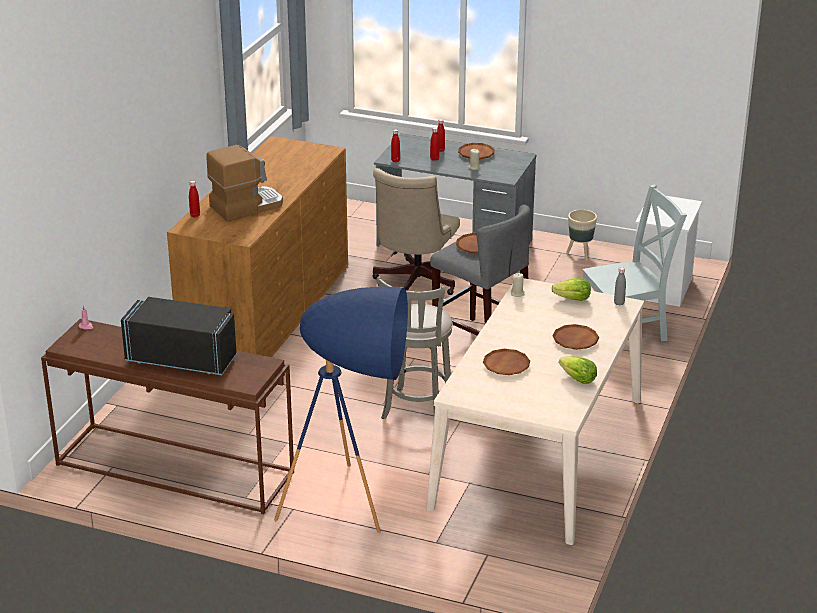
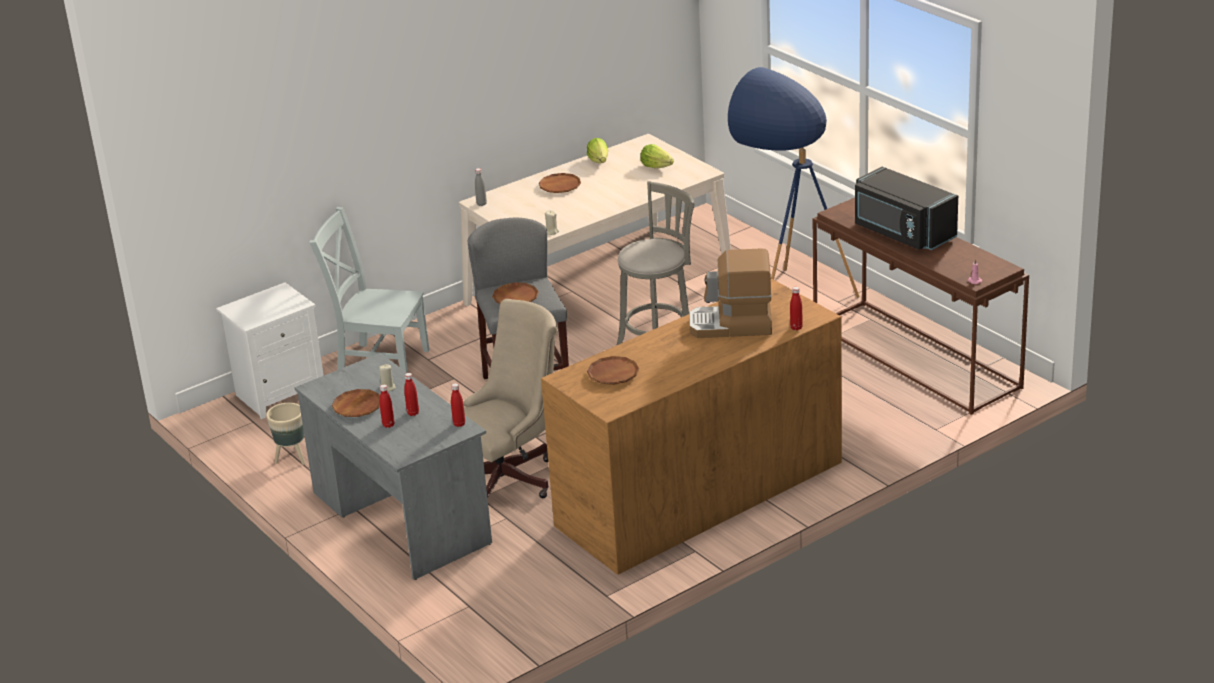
camera: 145 degrees left, 0 degrees up
brown plate [483,349,530,375] -> brown plate moved to [587,356,639,385]
lettuce [551,278,591,301] -> lettuce moved to [640,144,674,168]

